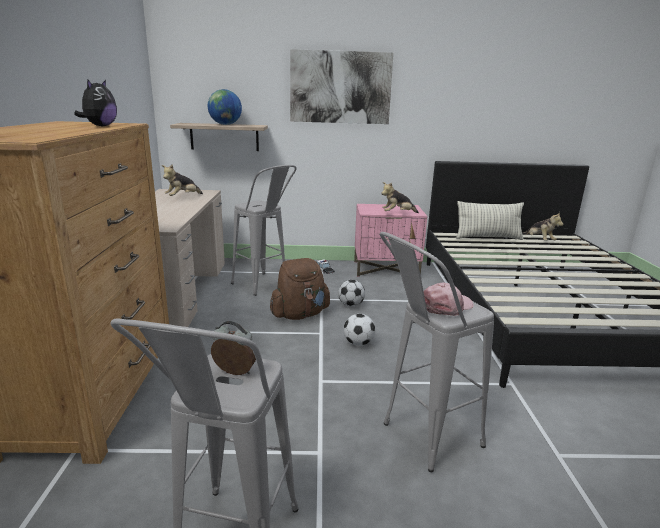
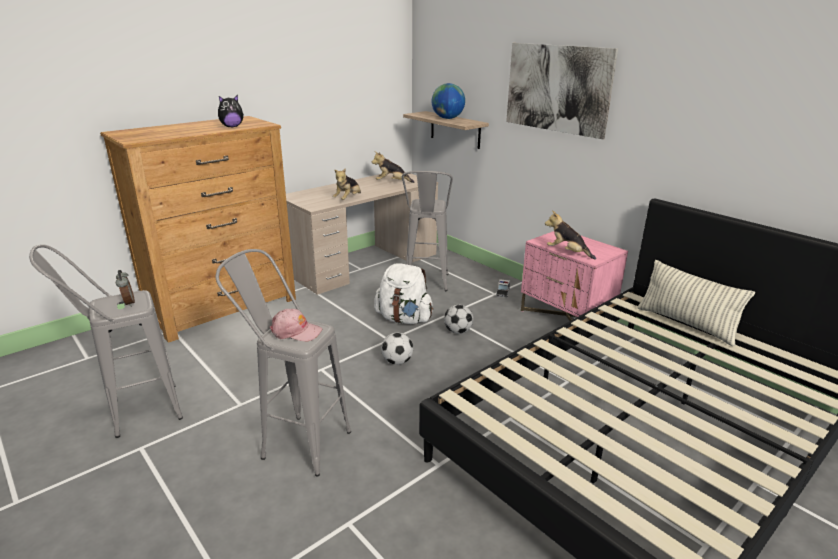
camera: 50 degrees right, 5 degrees up
brown backpack [270,258,330,320] -> white backpack [374,263,433,324]
plush toy [522,212,563,241] -> plush toy moved to [333,168,361,200]

